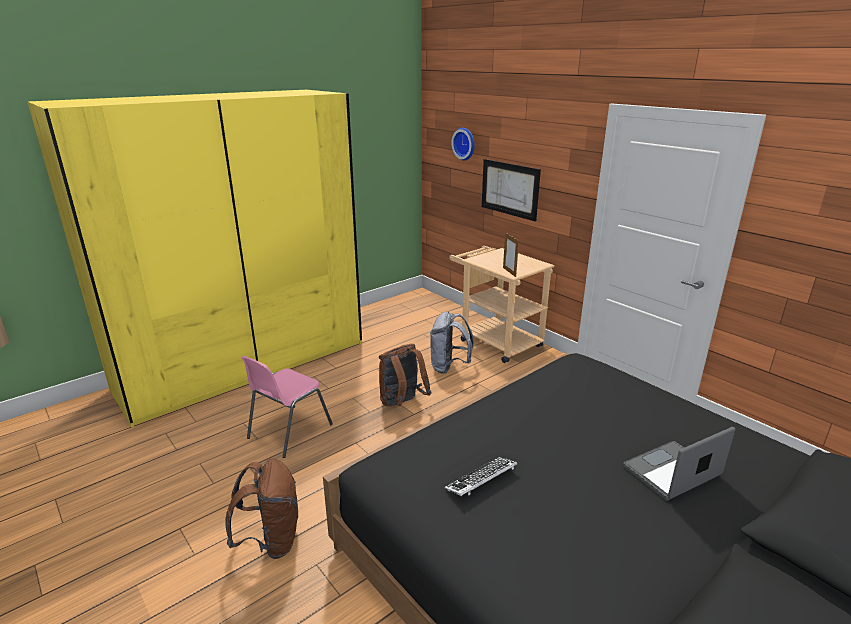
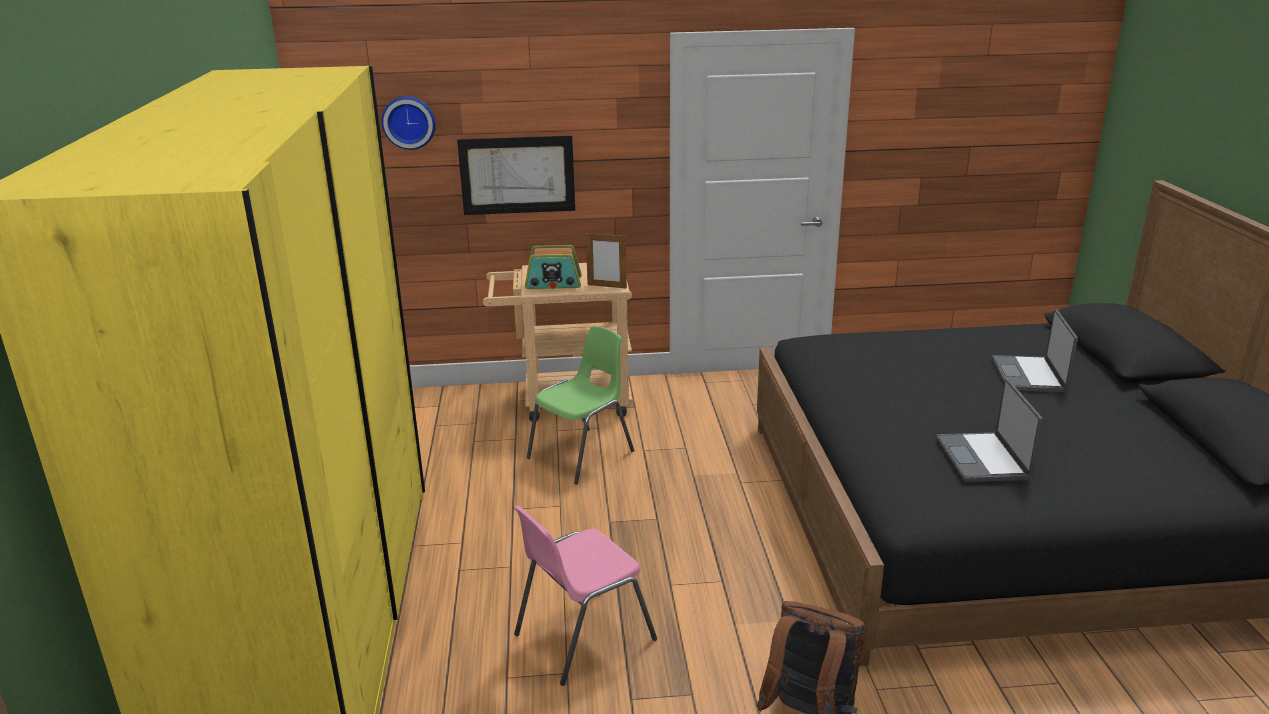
camera: 55 degrees left, 0 degrees up
pink chair [241,356,333,458] -> pink chair turned 75 degrees clockwise [514,505,657,686]
brown backpack [379,344,431,406] -> none
grey backpack [430,312,474,374] -> green chair [527,326,634,484]
keyboard [444,457,517,496] -> laptop [937,379,1043,482]
none -> radio [525,245,582,289]

